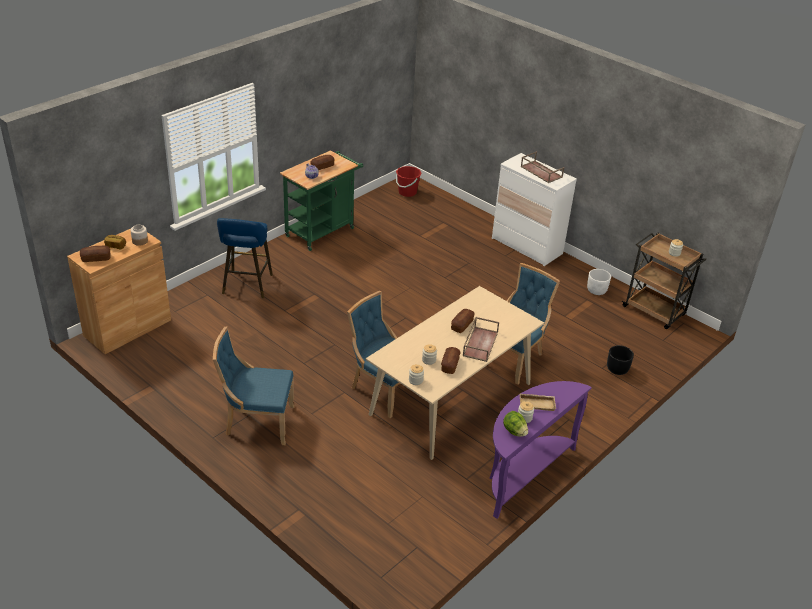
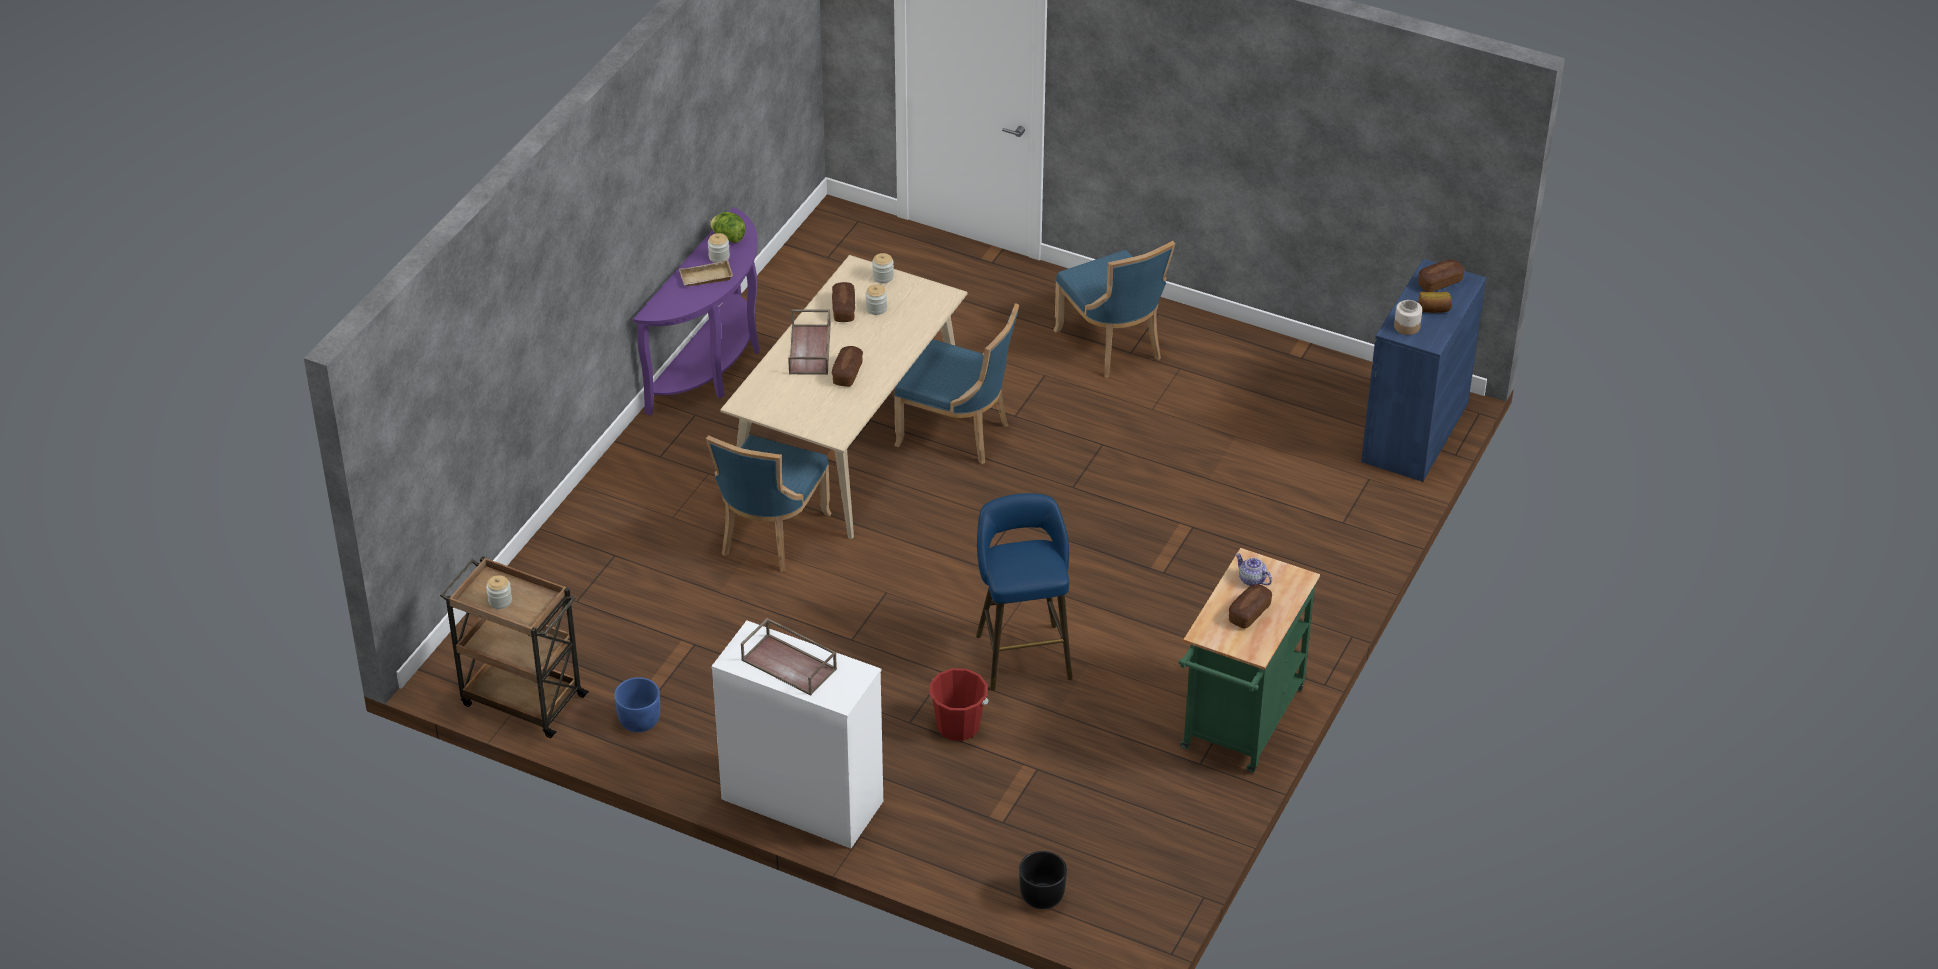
camera: 165 degrees right, 5 degrees up
brown cabinet [67,229,171,354] -> blue cabinet [1361,259,1486,482]
blue chair [213,327,295,445] -> blue chair turned 75 degrees clockwise [1053,241,1175,378]
blue stool [217,218,273,298] -> blue stool moved to [976,493,1073,691]
red bucket [396,166,422,197] -> red bucket moved to [929,668,989,741]
white planter [587,269,611,295] -> blue planter [614,677,660,732]
black planter [607,345,634,375] -> black planter moved to [1019,851,1067,909]

